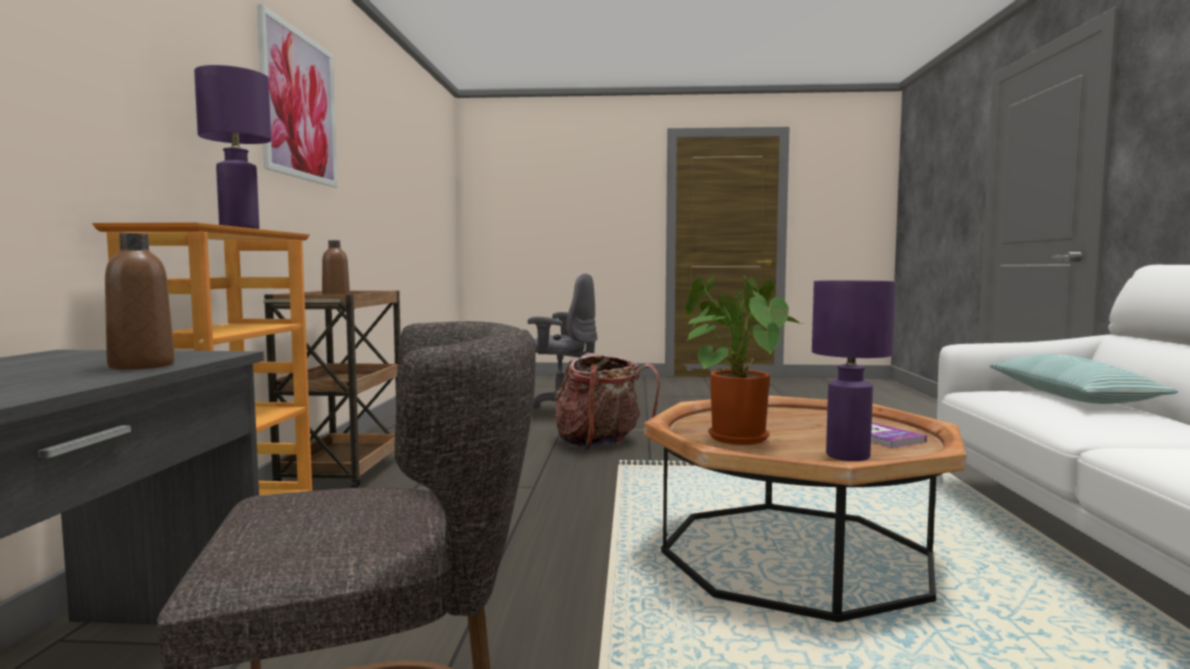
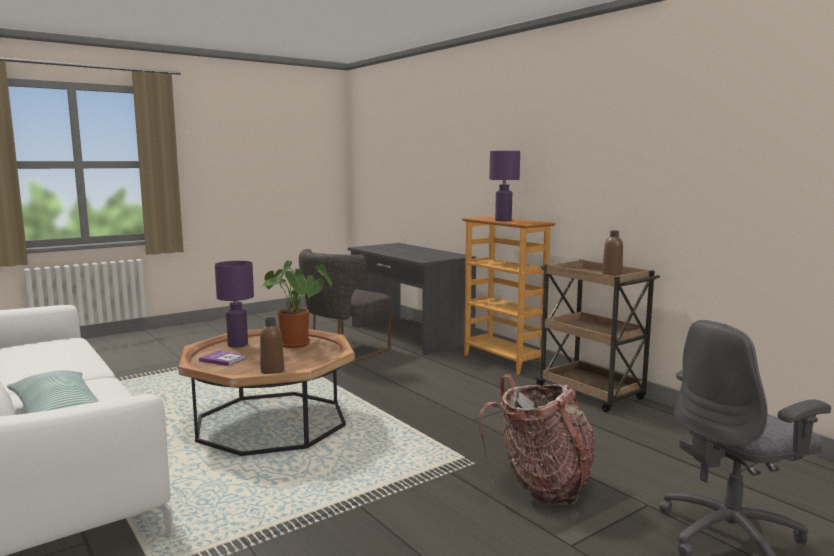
camera: 140 degrees right, 5 degrees up
brown bottle [105,233,175,370] -> brown bottle moved to [260,317,284,374]
picture [257,4,337,187] -> none

